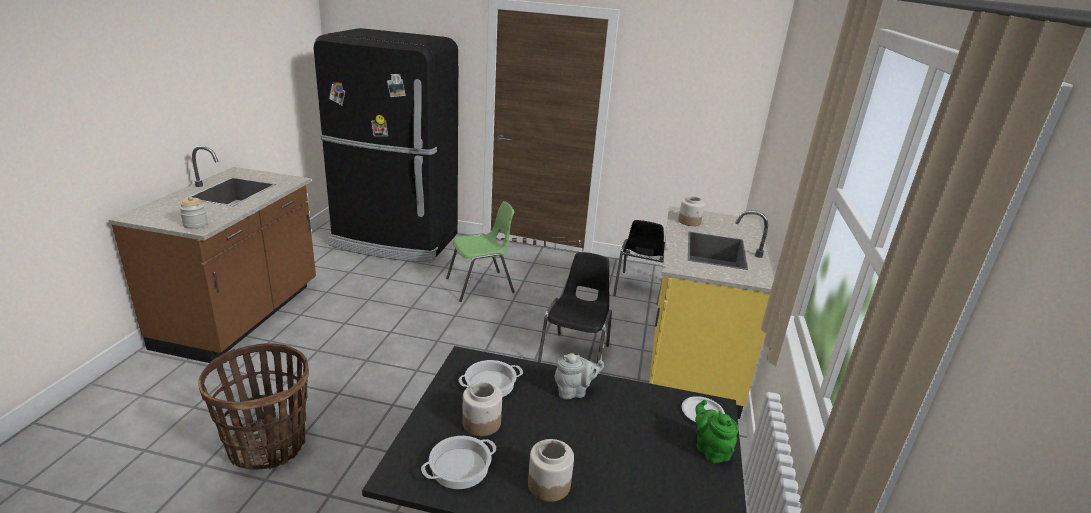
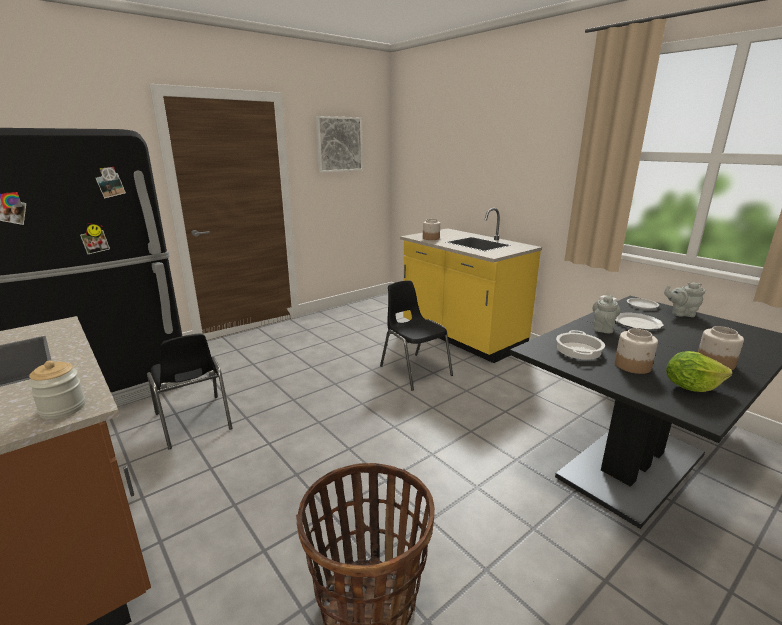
camera: 50 degrees left, 5 degrees down
cooking pot [421,436,496,489] -> lettuce [666,351,732,392]
green chair [446,201,515,302] -> none
black chair [613,220,665,306] -> black chair moved to [147,333,233,449]
green teapot [695,400,739,463] -> grey teapot [664,282,705,317]
none -> picture [316,116,363,173]
none -> plate [615,312,664,330]

